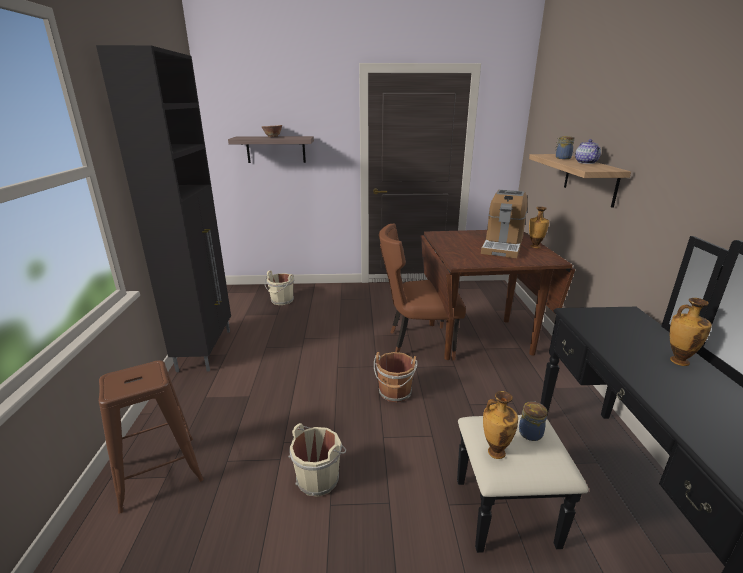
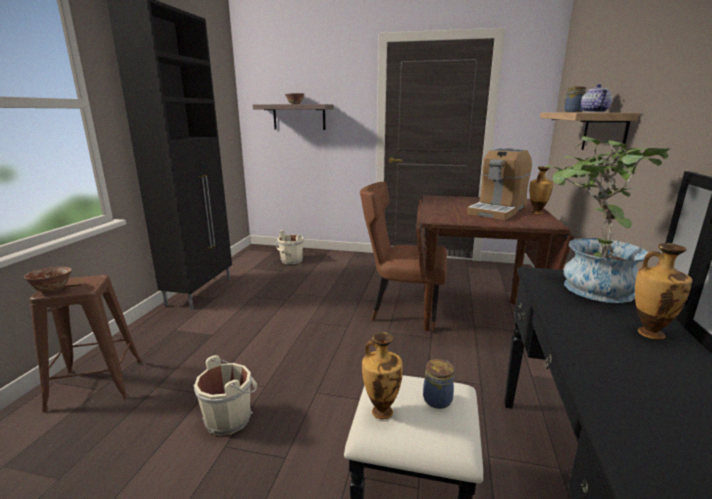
camera: 15 degrees right, 5 degrees down
brown bucket [374,352,417,402] -> none
none -> bowl [24,267,72,293]
none -> potted plant [544,136,671,303]

